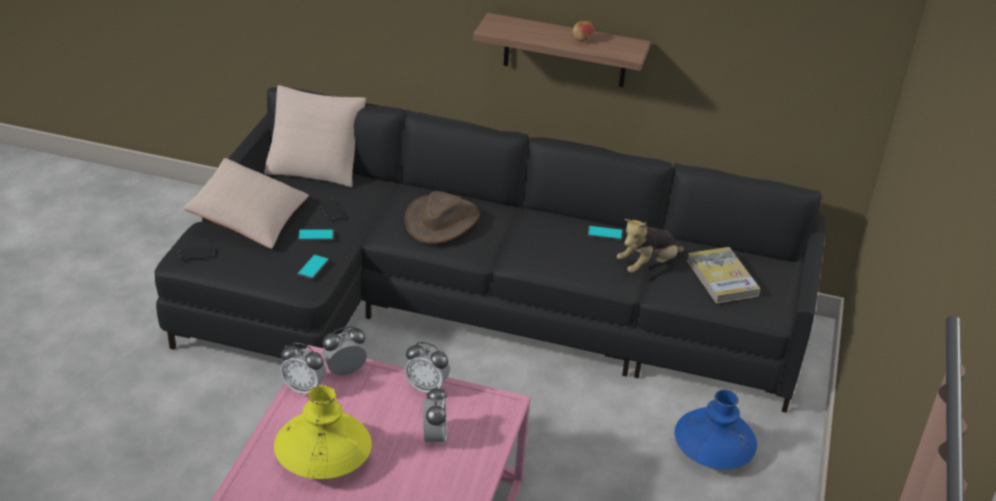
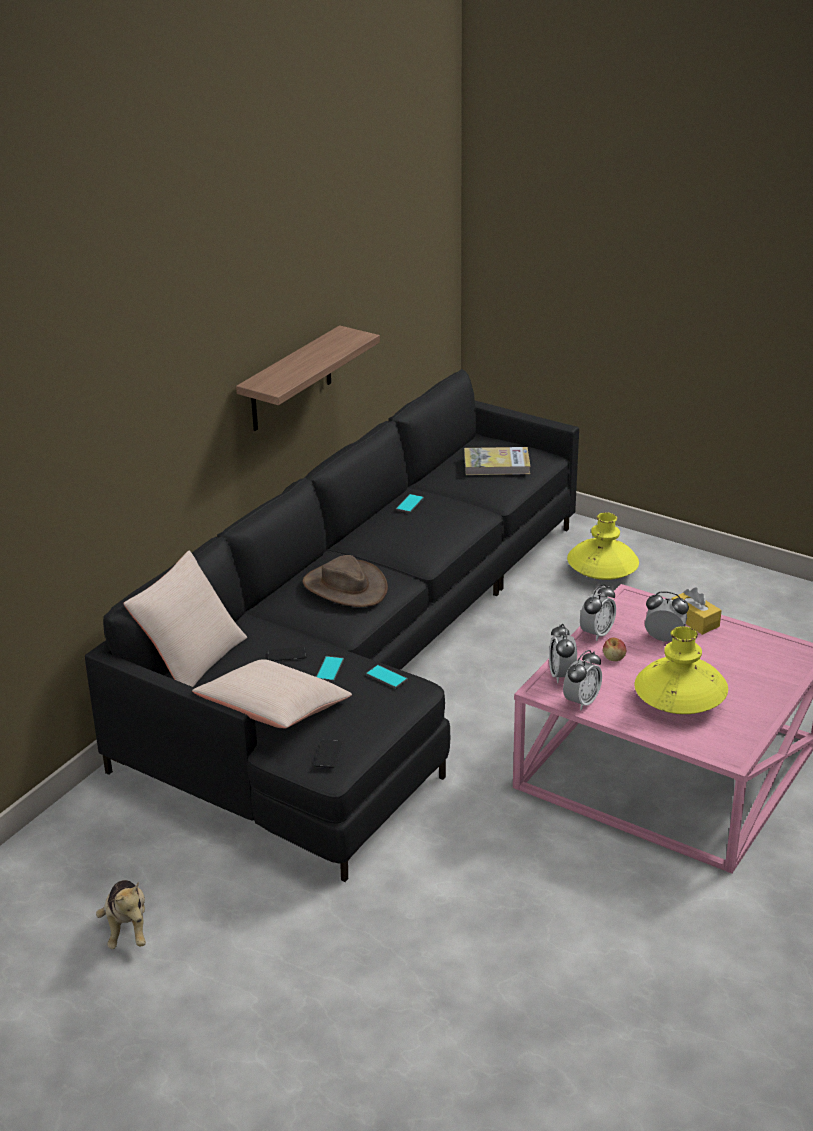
camera: 70 degrees left, 5 degrees down
apple [573,21,594,42] -> apple moved to [603,638,626,661]
plush toy [617,219,685,273] -> plush toy moved to [96,880,146,949]
blue vase [675,390,757,469] -> yellow vase [567,512,639,580]
none -> yellow tissue box [671,587,722,635]

